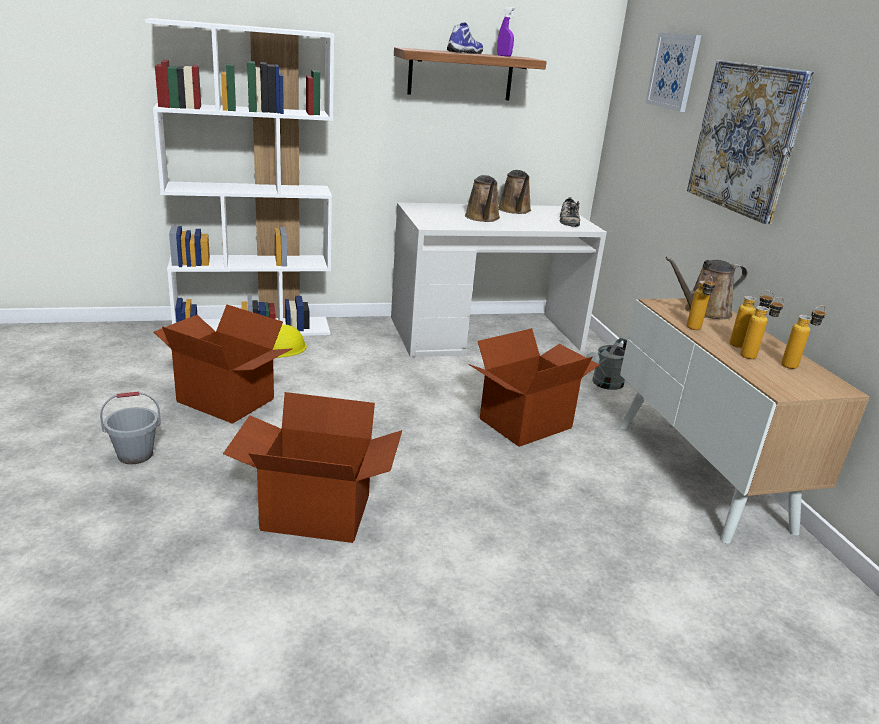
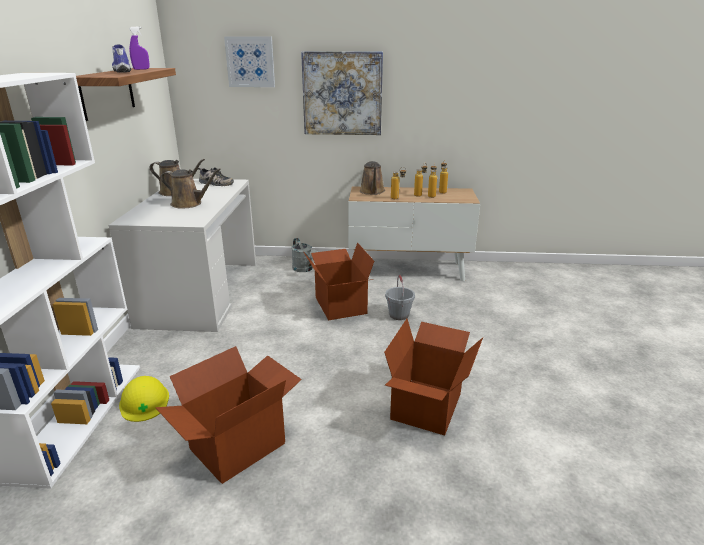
camera: 70 degrees left, 0 degrees up
grey bucket [100,392,161,464] -> grey bucket moved to [385,275,415,320]

